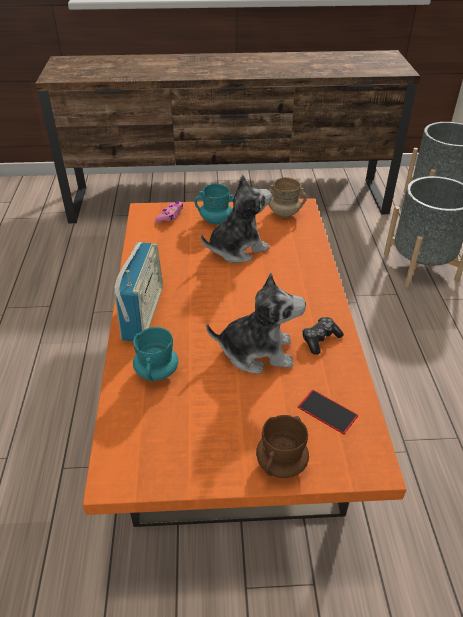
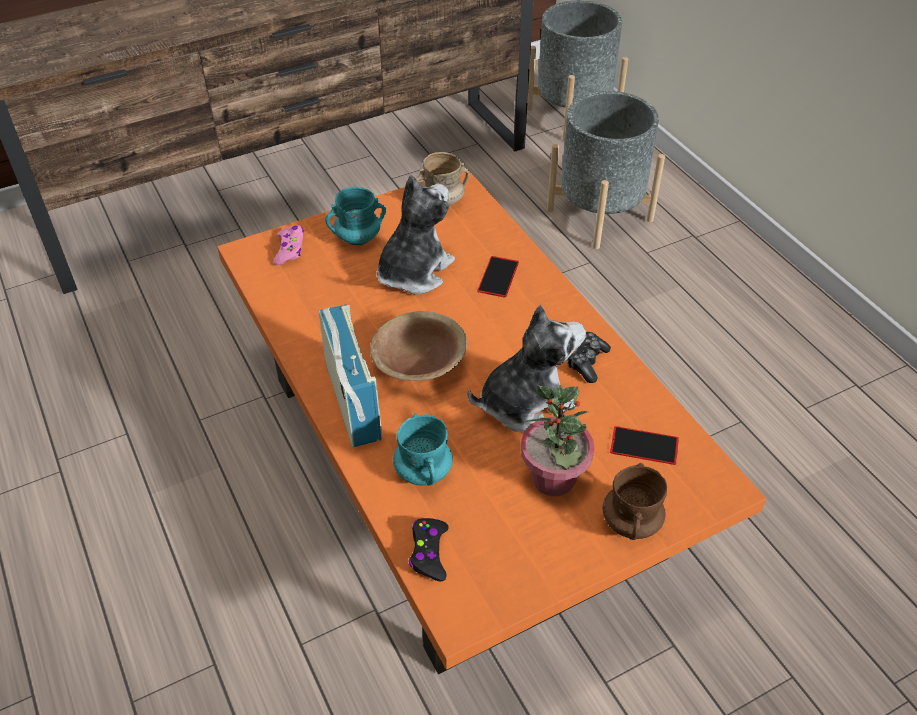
camera: 25 degrees left, 5 degrees up
none -> brown bowl [370,311,467,381]
none -> black game controller [409,518,449,582]
none -> phone [477,256,519,298]
none -> potted plant [521,385,594,496]

